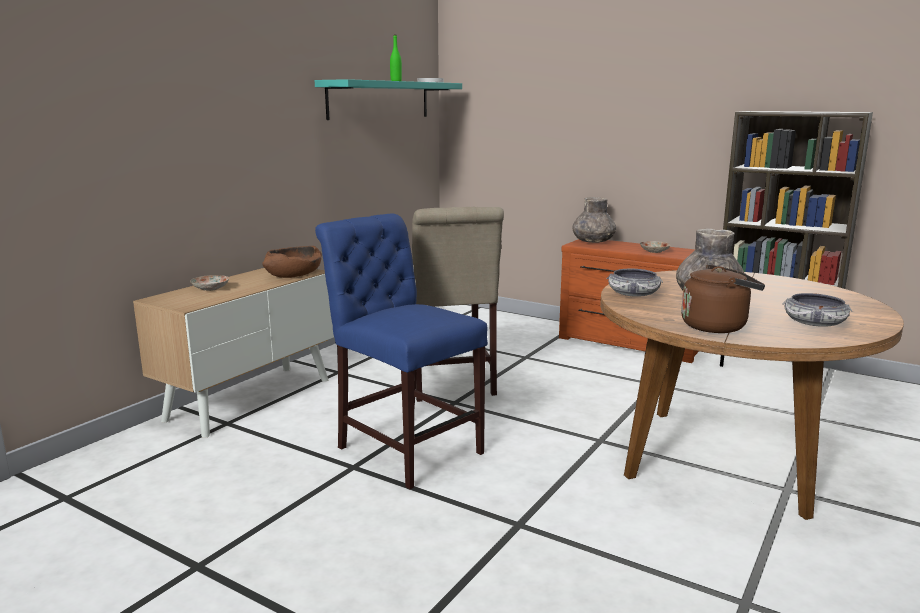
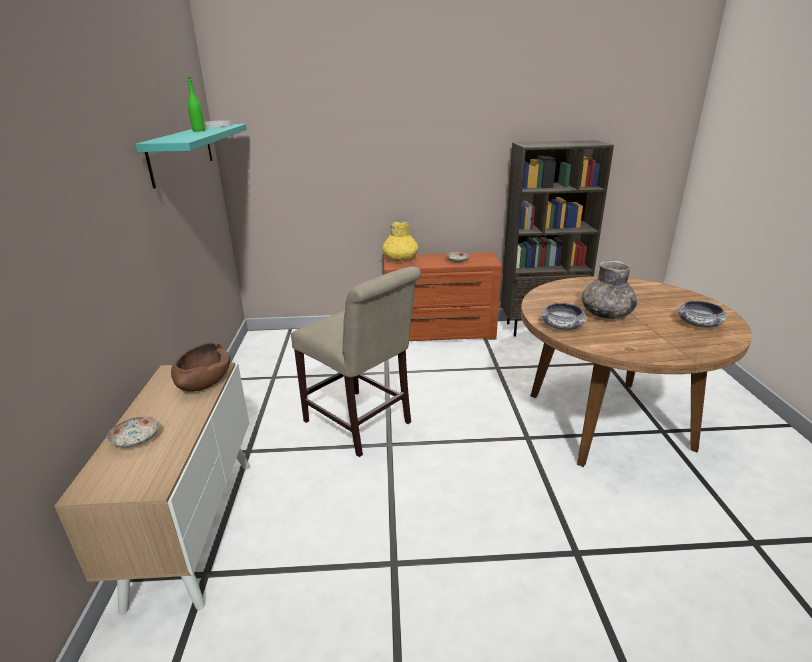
camera: 35 degrees left, 10 degrees up
blue chair [315,214,488,489] -> none
grey vase [572,197,616,243] -> yellow vase [382,222,418,262]
brown kettle [681,264,765,333] -> none

